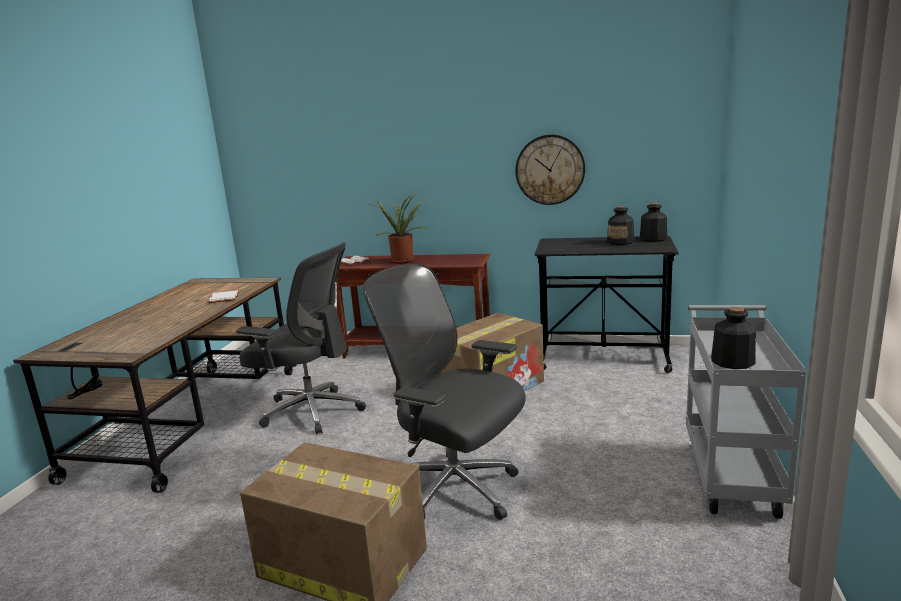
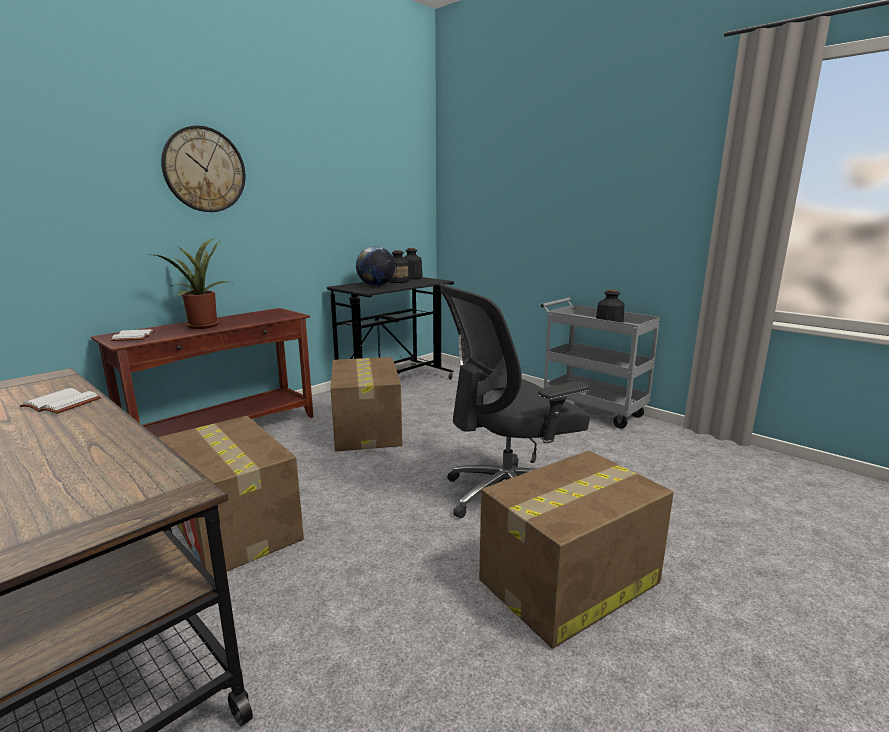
camera: 60 degrees left, 0 degrees up
office chair [236,242,366,434] -> cardboard box [158,416,304,577]
wall clock [515,135,585,205] -> wall clock moved to [161,126,245,212]
none -> globe [356,246,395,286]

